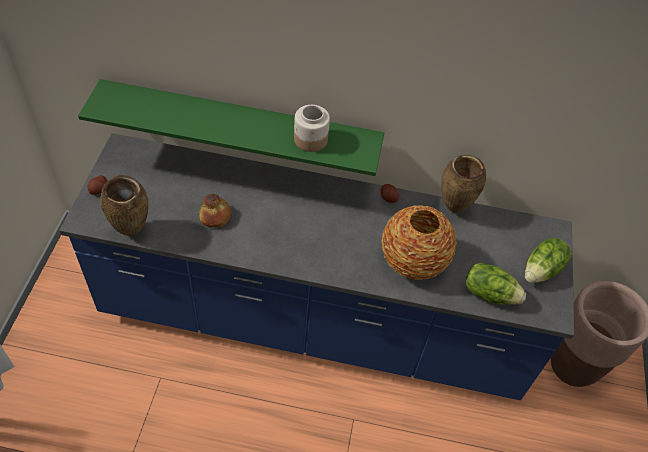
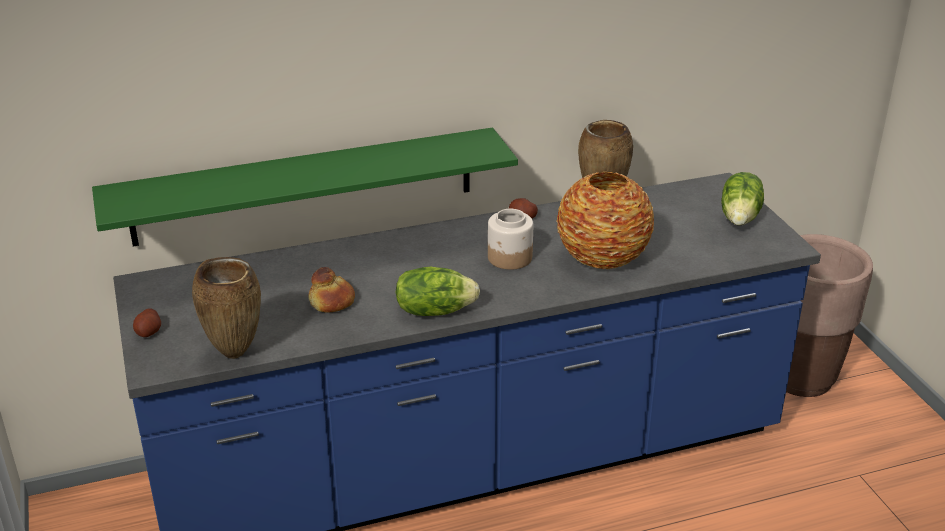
camera: 25 degrees left, 20 degrees down
jar [294,105,330,152] -> jar moved to [488,209,533,270]
lettuce [466,263,526,305] -> lettuce moved to [396,267,480,316]

